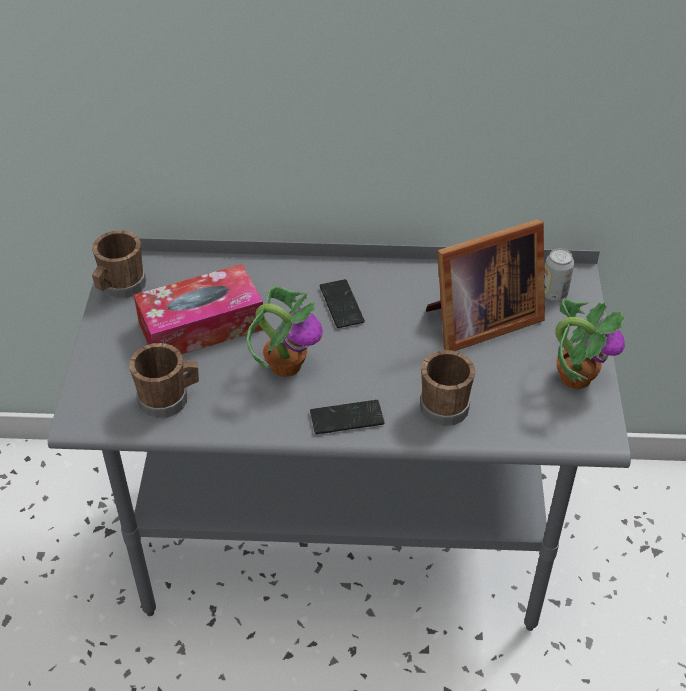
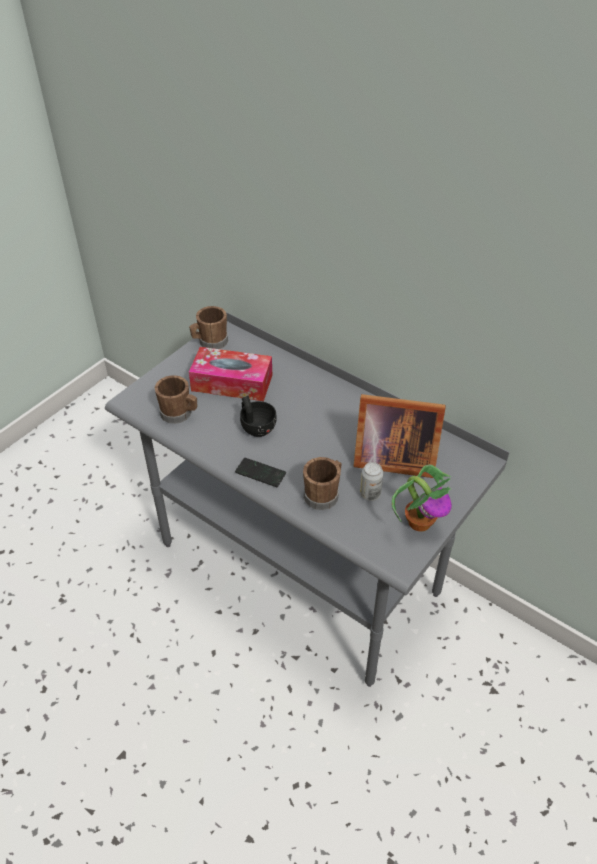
camera: 35 degrees right, 0 degrees up
potted plant [246,286,323,377] -> black cup [240,396,277,437]
phone [320,279,365,328] -> none
can [544,249,574,301] -> can moved to [360,462,383,501]

